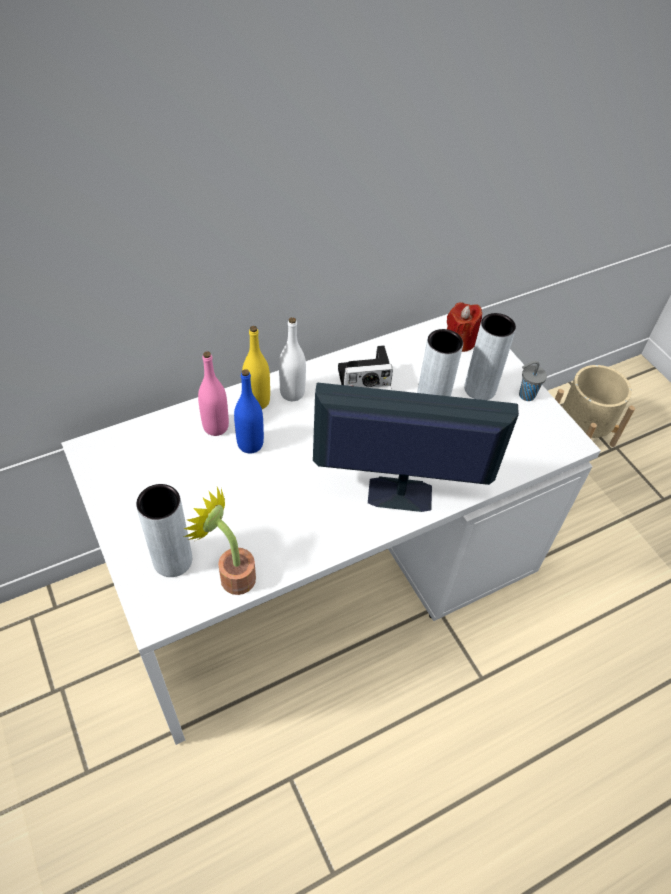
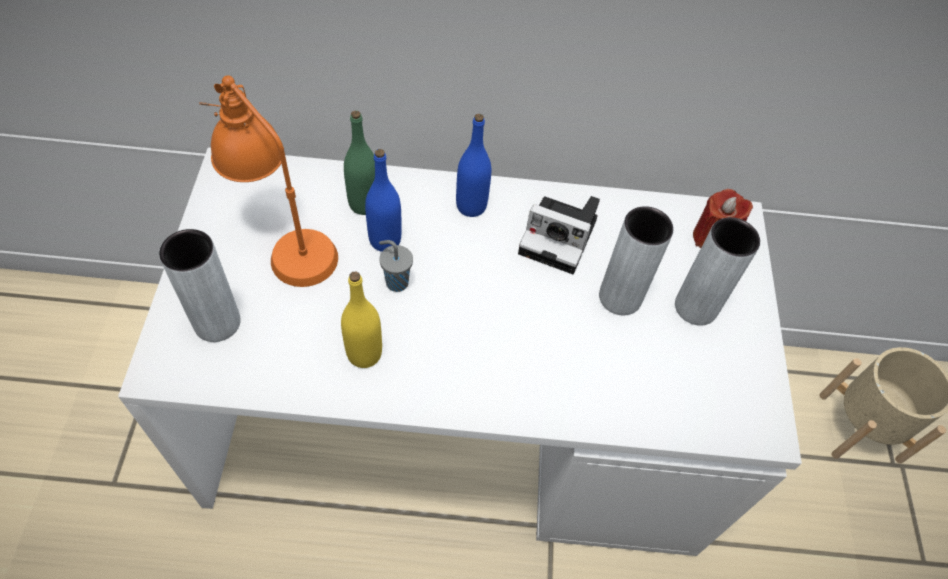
camera: 30 degrees right, 5 degrees up
potted plant [183,487,256,595] -> none
pink bottle [198,351,229,436] -> green bottle [344,110,375,215]
yellow bottle [242,326,270,409] -> yellow bottle moved to [341,272,382,368]
white bottle [279,317,306,401] -> blue bottle [456,114,491,217]
monitor [313,383,519,512] -> none
grey cup [519,361,547,401] -> grey cup moved to [379,240,413,292]
none -> orange table lamp [200,75,338,287]

